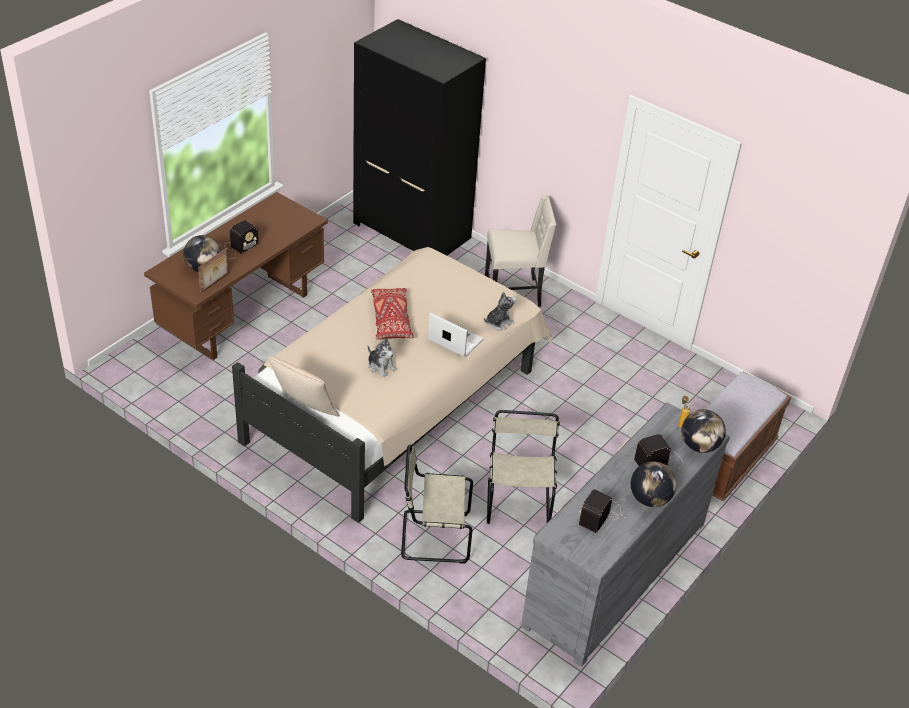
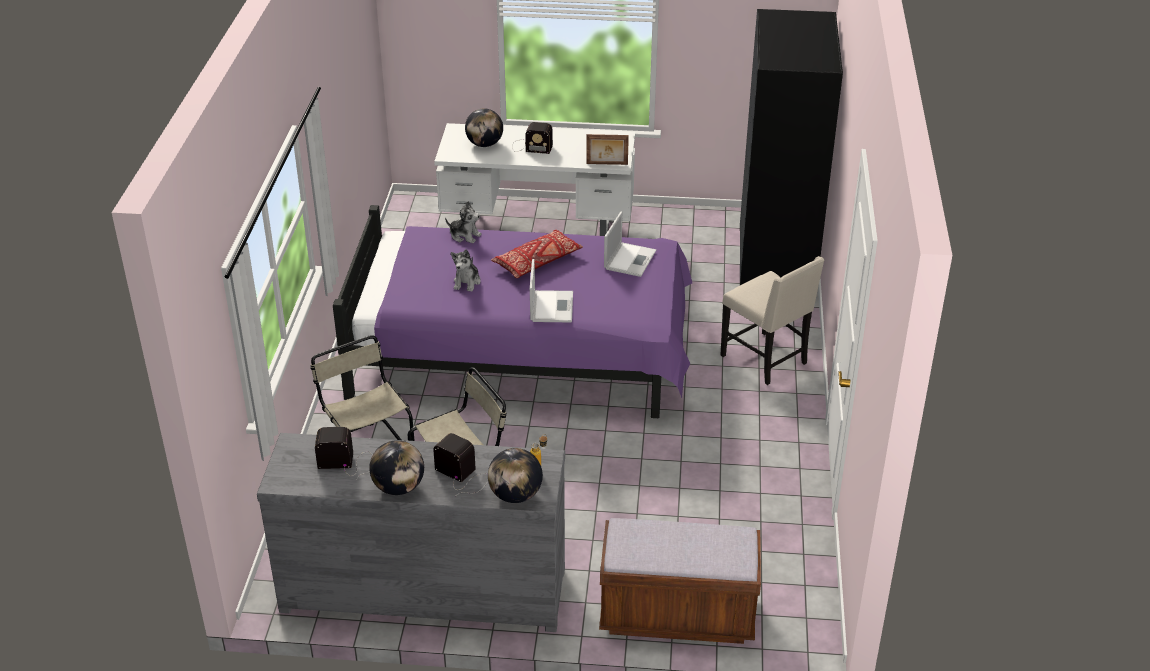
camera: 60 degrees right, 5 degrees down
brown desk [144,192,328,360] -> white desk [434,123,635,236]
picture frame [198,248,229,293] -> picture frame moved to [586,134,629,165]
beige bed [232,247,553,523] -> purple bed [333,205,692,418]
beige pillow [267,356,340,416] -> none
plush toy [484,292,516,330] -> plush toy moved to [445,201,482,243]
none -> laptop [604,212,656,277]

